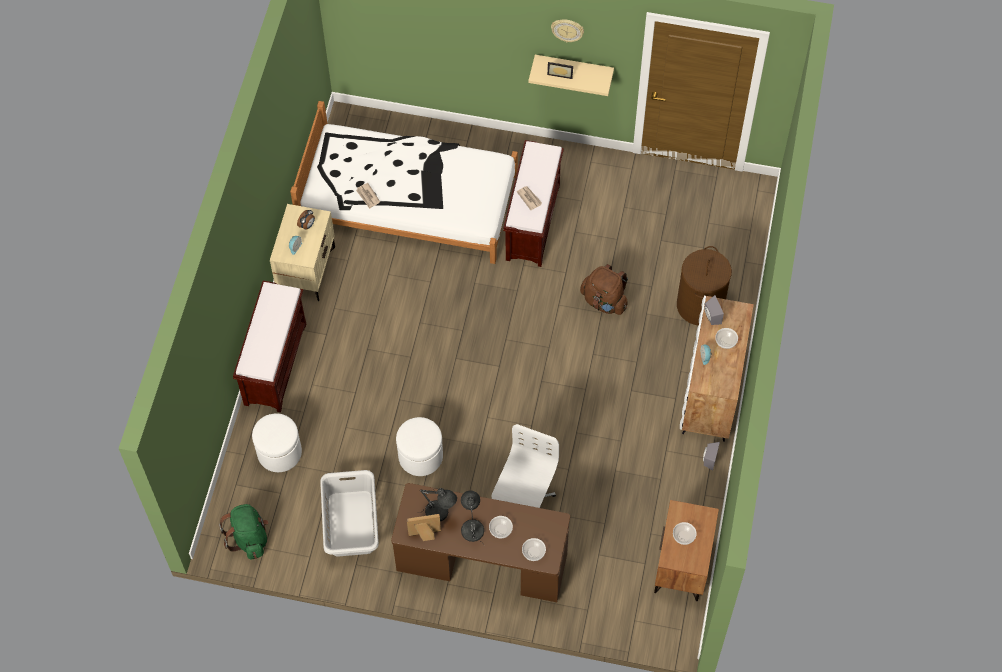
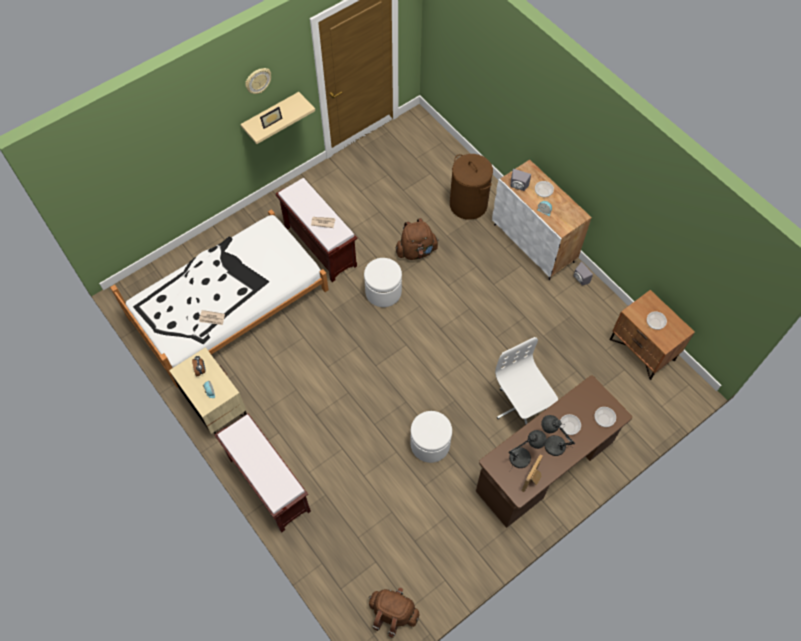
camera: 50 degrees left, 0 degrees up
green backpack [219,504,269,559] -> brown backpack [368,587,419,638]
white ottoman [252,413,302,472] -> white ottoman moved to [364,258,402,307]
grey laundry basket [320,470,379,557] -> none

